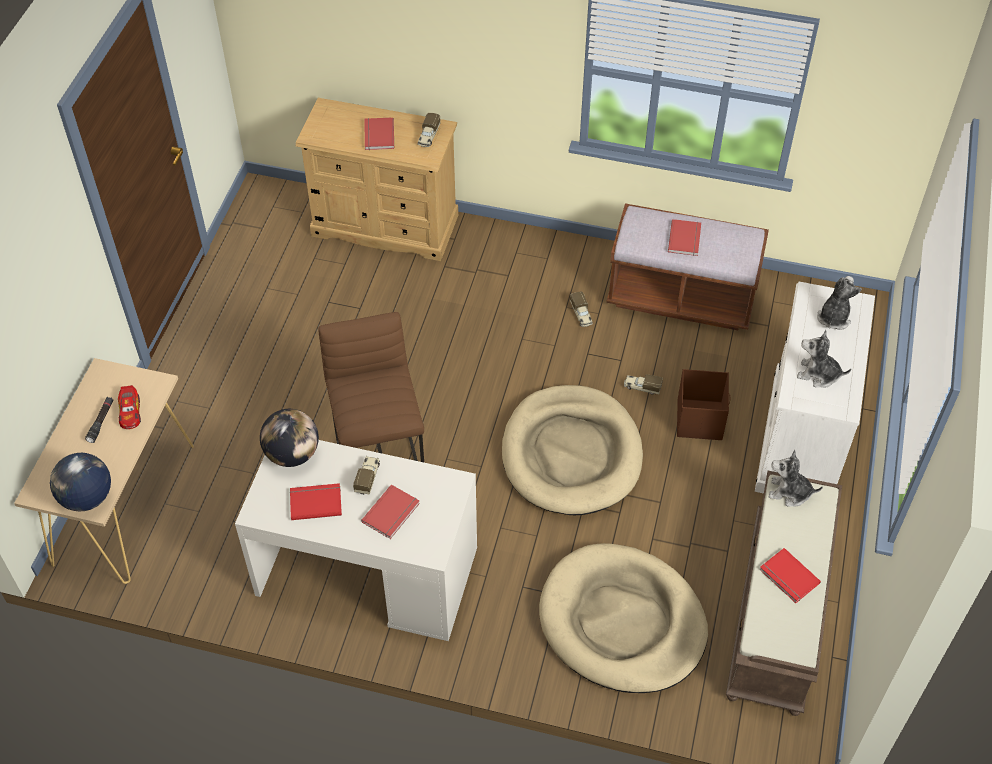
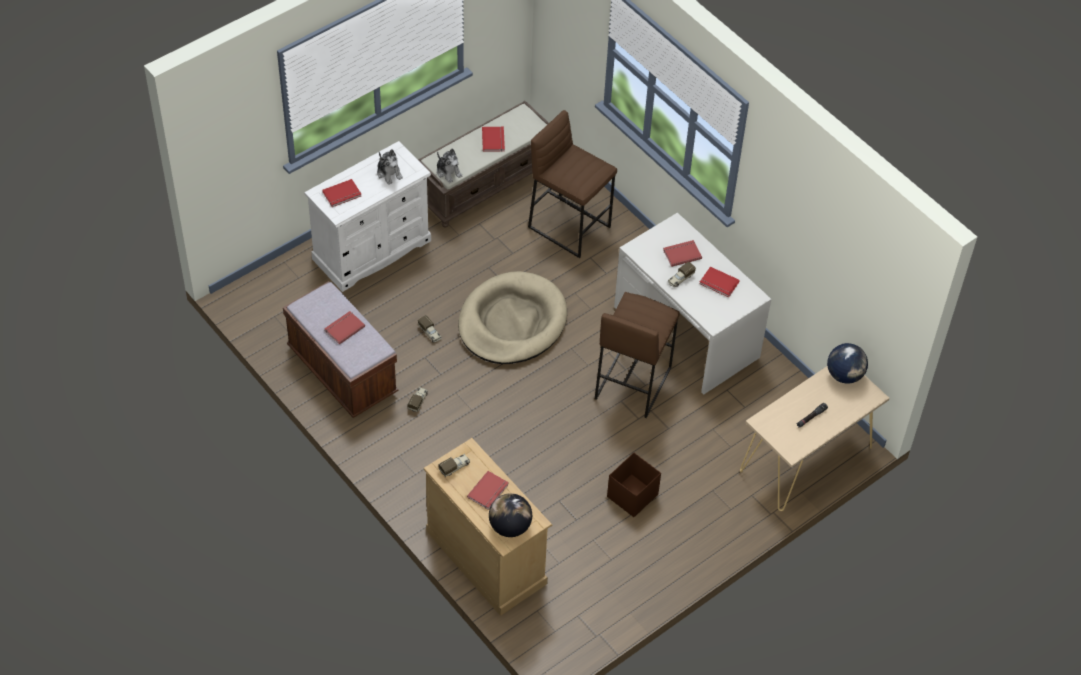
camera: 145 degrees left, 0 degrees up
toy car [118,385,141,429] -> none
globe [260,409,319,467] -> globe moved to [489,493,532,537]
beige dog bed [539,543,708,693] -> brown stool [528,110,617,258]
brown storage box [677,369,730,440] -> brown storage box moved to [607,453,661,517]
plush toy [817,276,862,330] -> red book [322,179,361,207]

